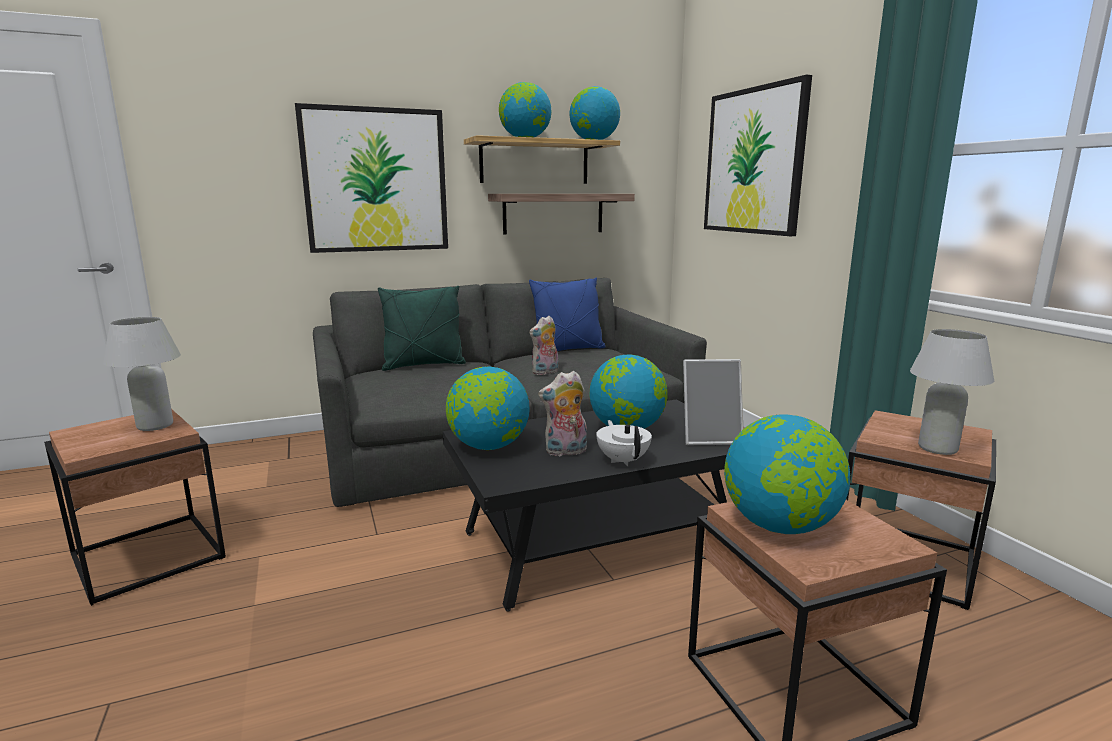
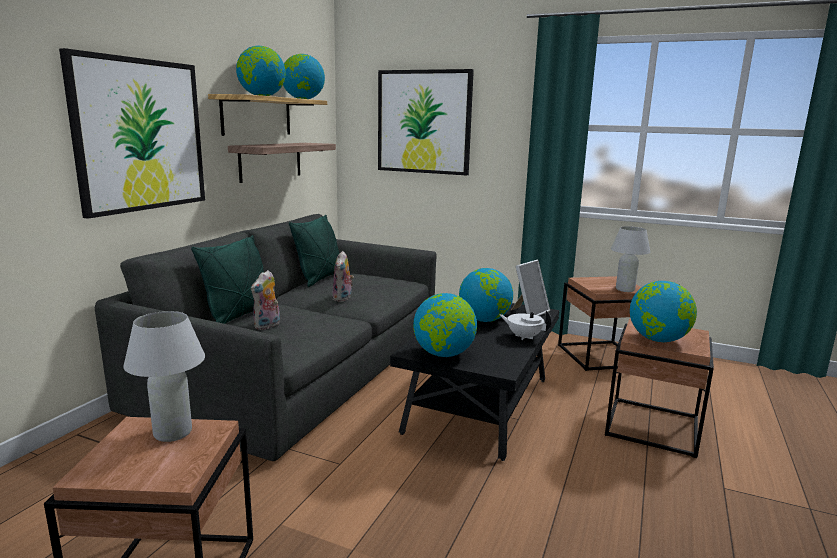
camera: 45 degrees left, 0 degrees up
blue pillow [529,278,606,351] -> green pillow [289,215,340,287]
plush toy [538,371,587,456] -> plush toy moved to [251,270,280,330]

